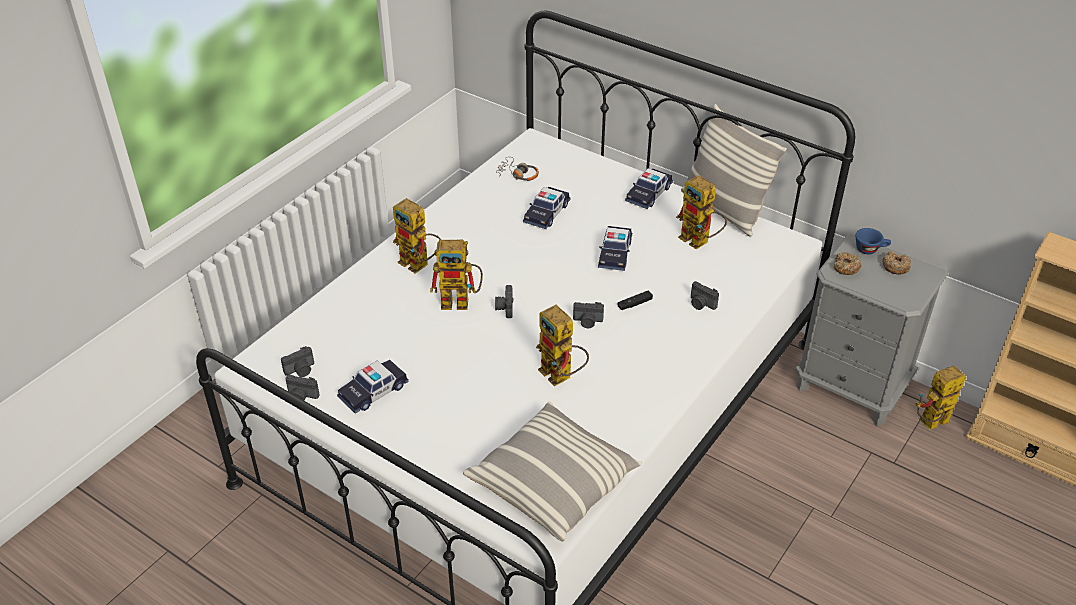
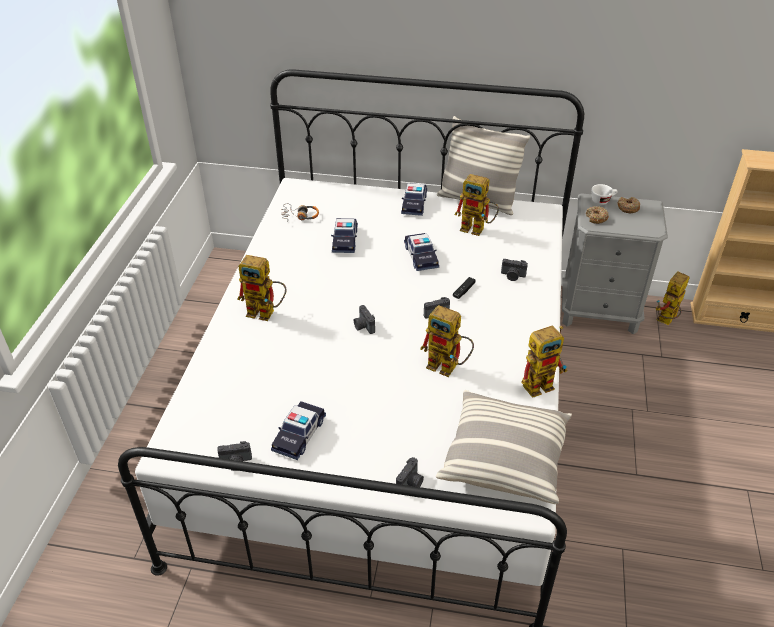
camera: 25 degrees left, 0 degrees up
camera [281,346,314,377] -> camera moved to [396,457,424,487]
toy robot [430,240,483,310] -> toy robot moved to [521,325,567,398]
blue cup [856,228,891,254] -> white cup [591,184,618,205]

